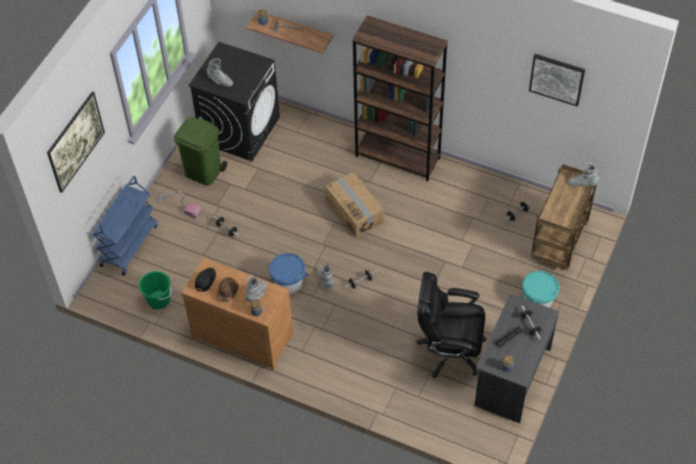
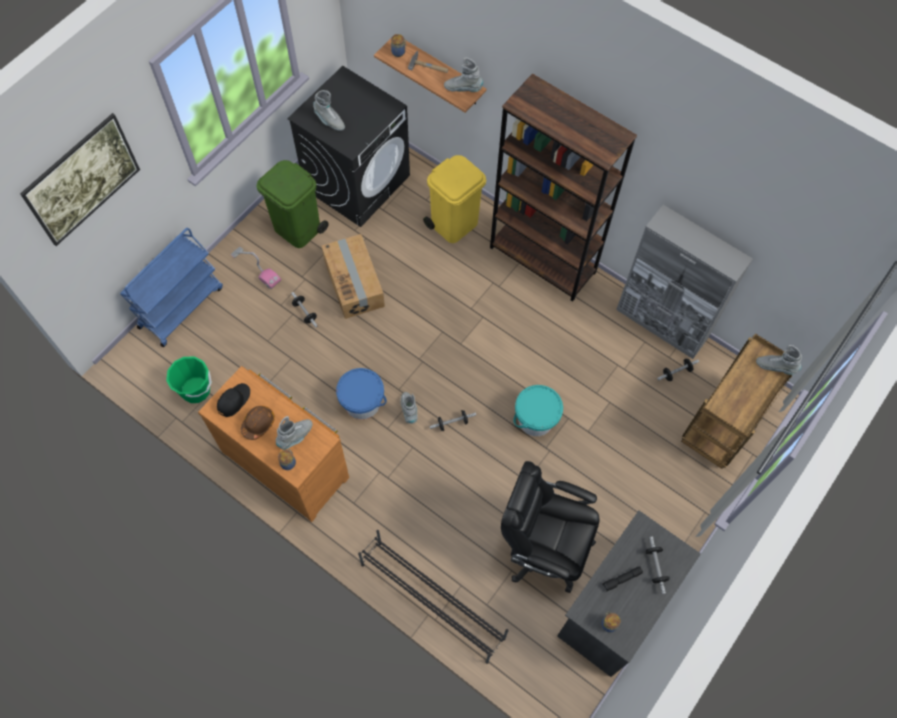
camera: 10 degrees right, 10 degrees up
cardboard box [325,172,384,237] -> cardboard box moved to [321,234,385,319]
turquoise bucket [522,271,559,308] -> turquoise bucket moved to [513,385,563,436]
picture [529,54,585,107] -> none
none -> black shoe rack [358,530,509,664]
none -> yellow trash can [423,155,486,243]
none -> grey boot [444,58,483,92]
none -> grey cabinet [616,205,753,359]

